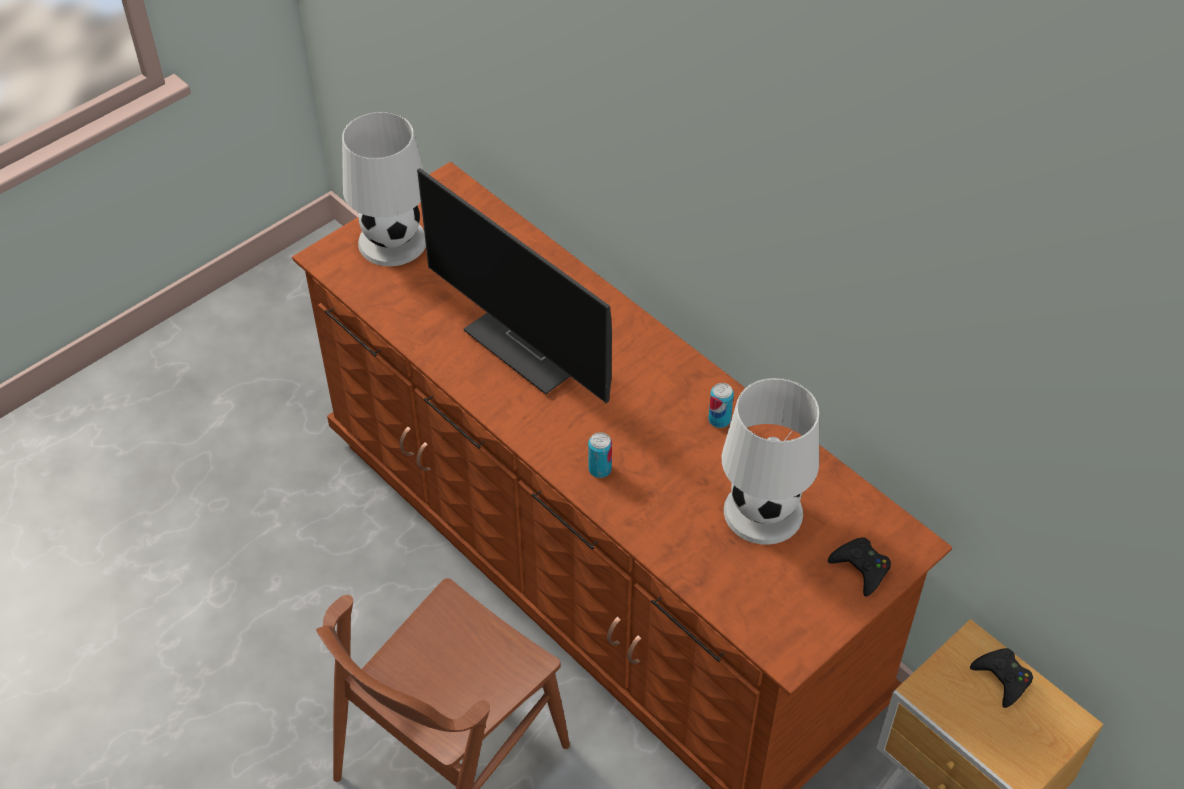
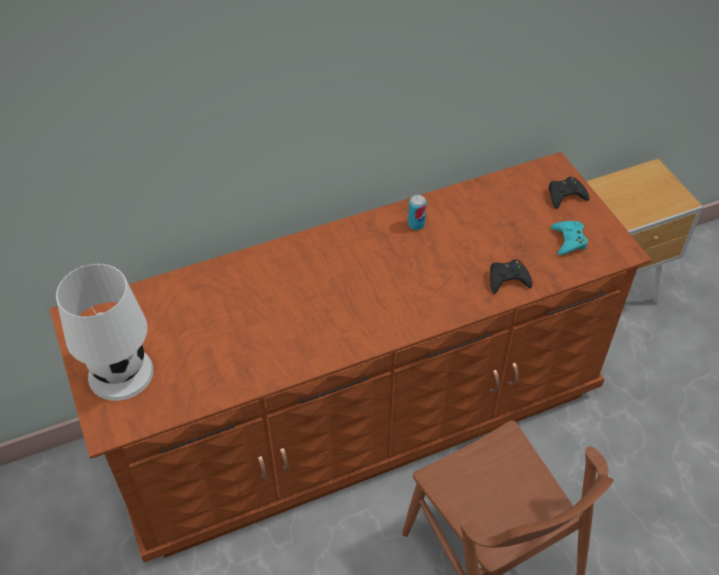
camera: 70 degrees left, 0 degrees up
monitor [417,168,612,404] -> none
can [588,432,612,478] -> none
white table lamp [722,378,819,545] -> none
black game controller [970,648,1033,708] -> black game controller moved to [490,259,533,294]
none -> turquoise game controller [551,221,588,255]

